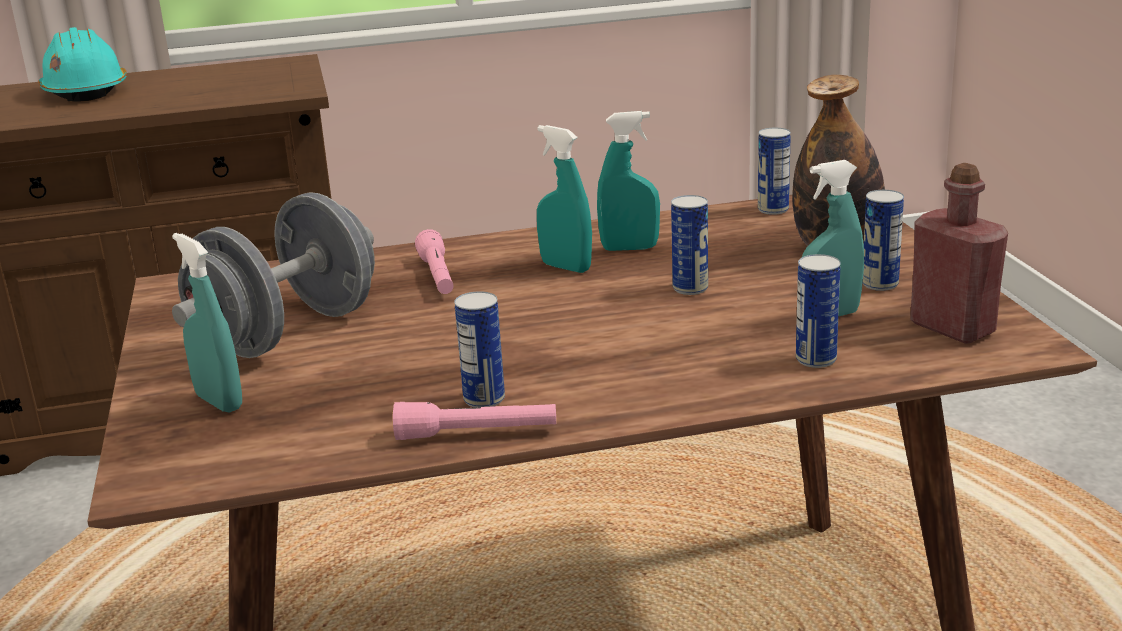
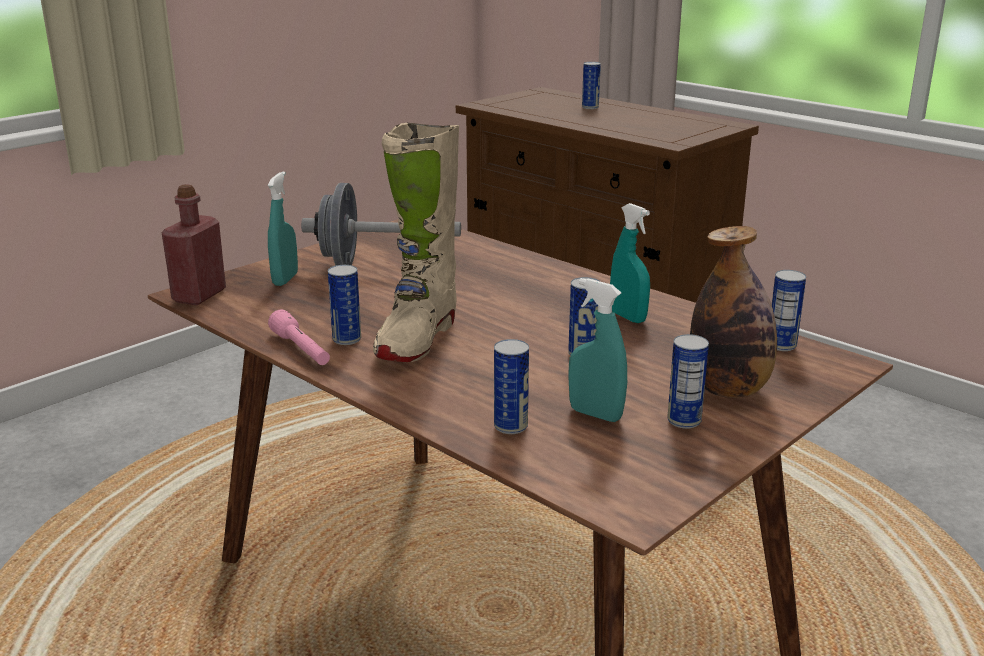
camera: 55 degrees right, 0 degrees up
turquoise hard hat [38,27,127,102] -> can [582,62,601,109]
pink flashlight [415,229,454,294] -> none
turquoise spray bottle [537,125,592,273] -> none
red bottle [910,163,1008,344] -> red bottle moved to [162,184,226,305]
none -> beige boot [373,123,459,362]

